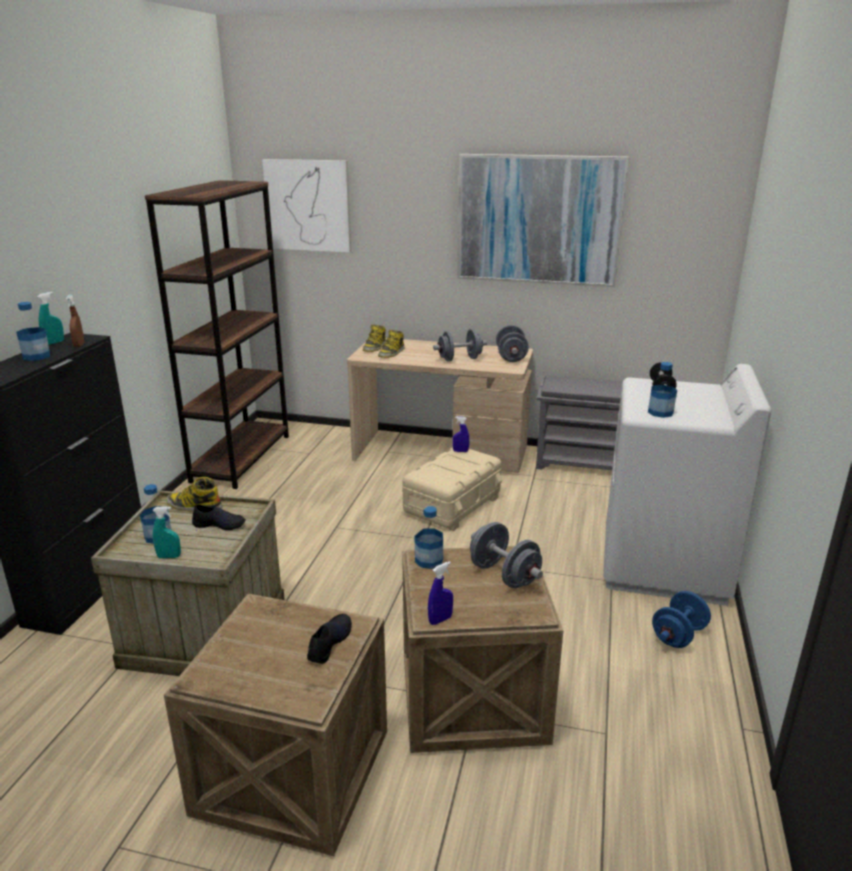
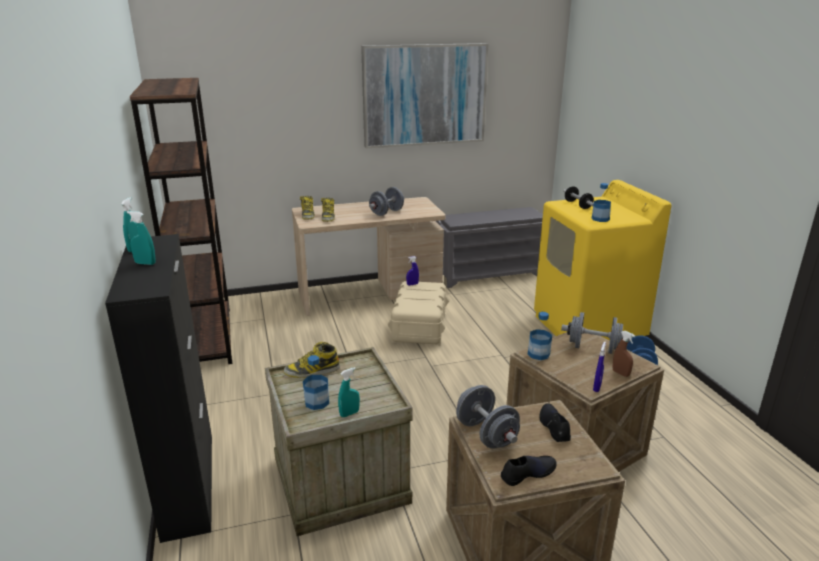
camera: 30 degrees left, 0 degrees up
bottle [16,302,50,361] -> turquoise spray bottle [127,211,156,265]
brown spray bottle [66,294,84,347] -> brown spray bottle moved to [613,331,635,377]
black shoe [192,505,246,530] -> black shoe moved to [501,456,557,486]
picture [262,159,351,253] -> none
grey dumbbell [496,325,529,362] -> grey dumbbell moved to [456,385,520,449]
white washing machine [603,364,771,606] -> yellow washing machine [534,180,671,342]

